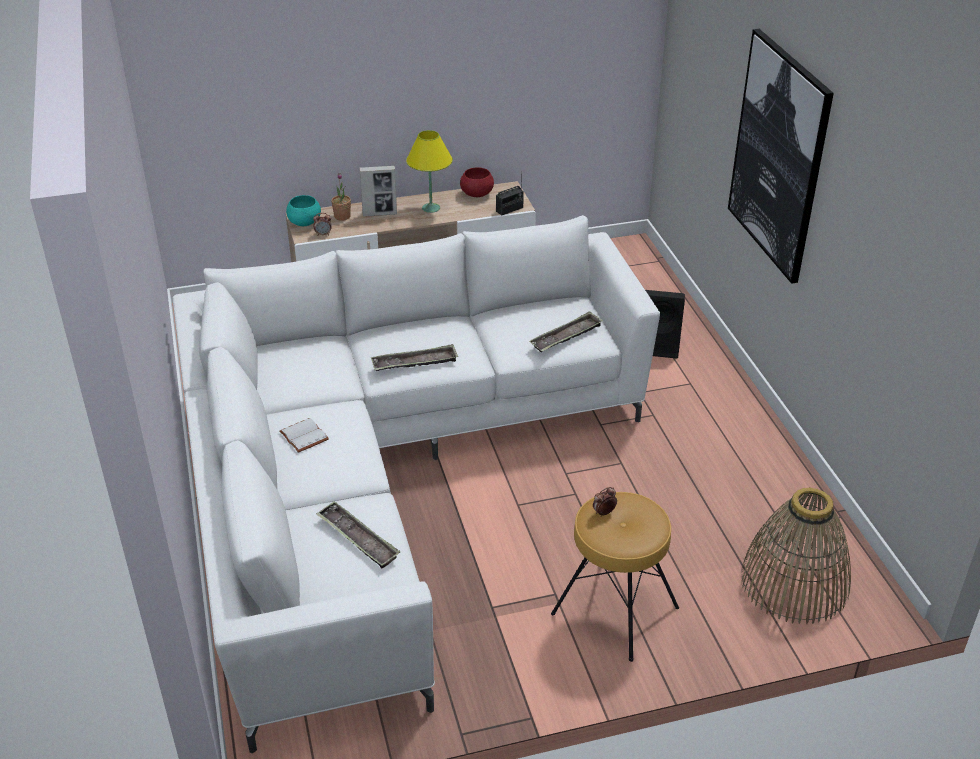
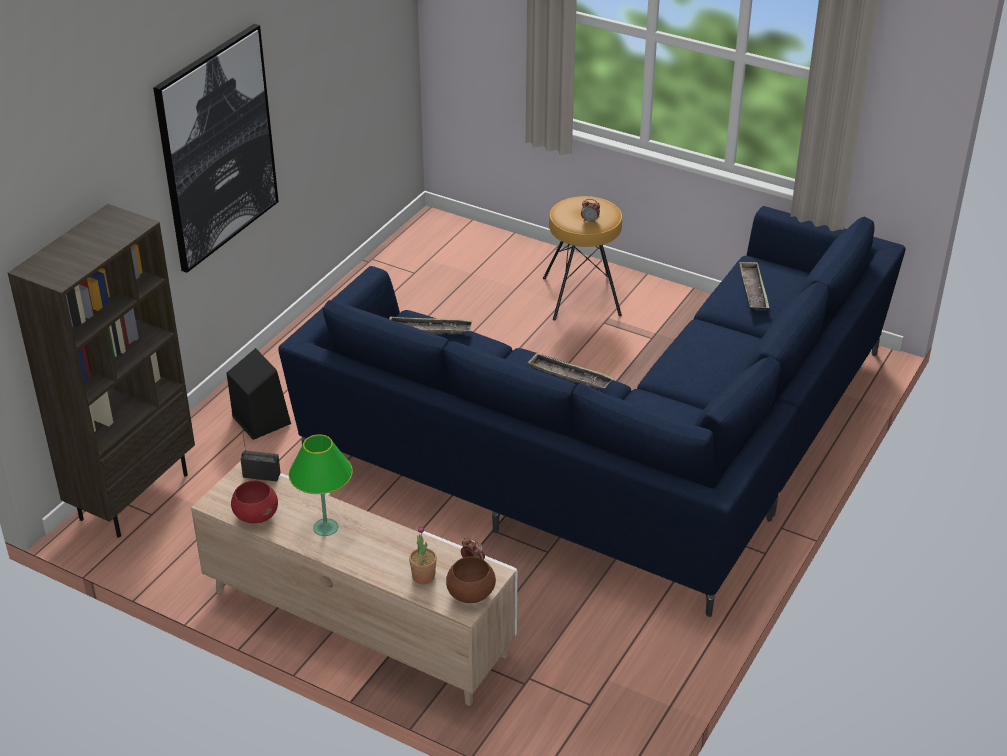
camera: 135 degrees left, 0 degrees up
white sofa [172,215,660,753] -> blue sofa [278,206,906,617]
white book [280,418,329,453] -> none
turquoise bowl [286,195,321,226] -> brown bowl [446,557,496,603]
picture frame [359,166,397,217] -> none
yellow table lamp [406,130,453,213] -> green table lamp [288,434,353,536]
basket [740,488,851,624] -> none
none -> brown bookcase [8,204,195,538]

